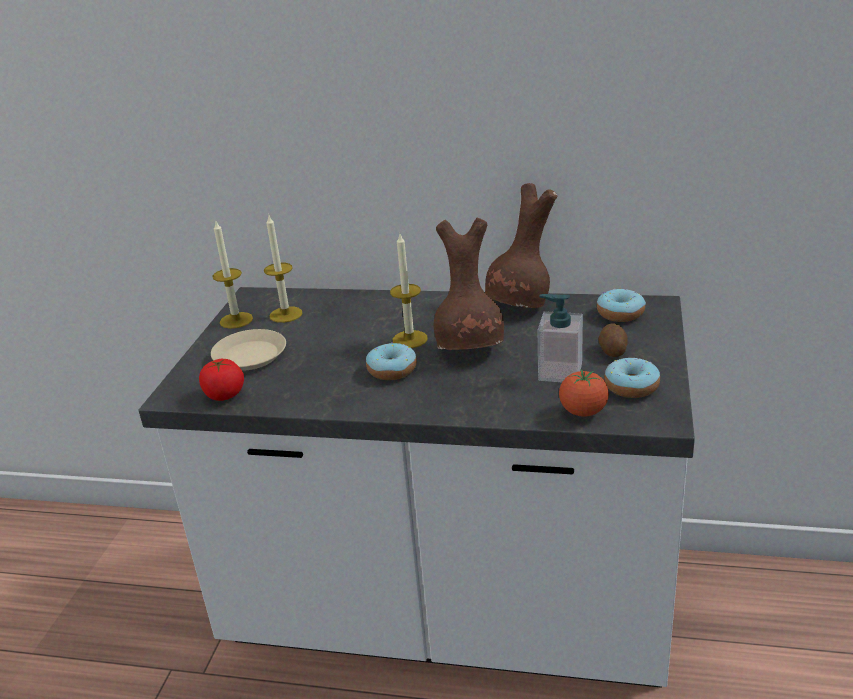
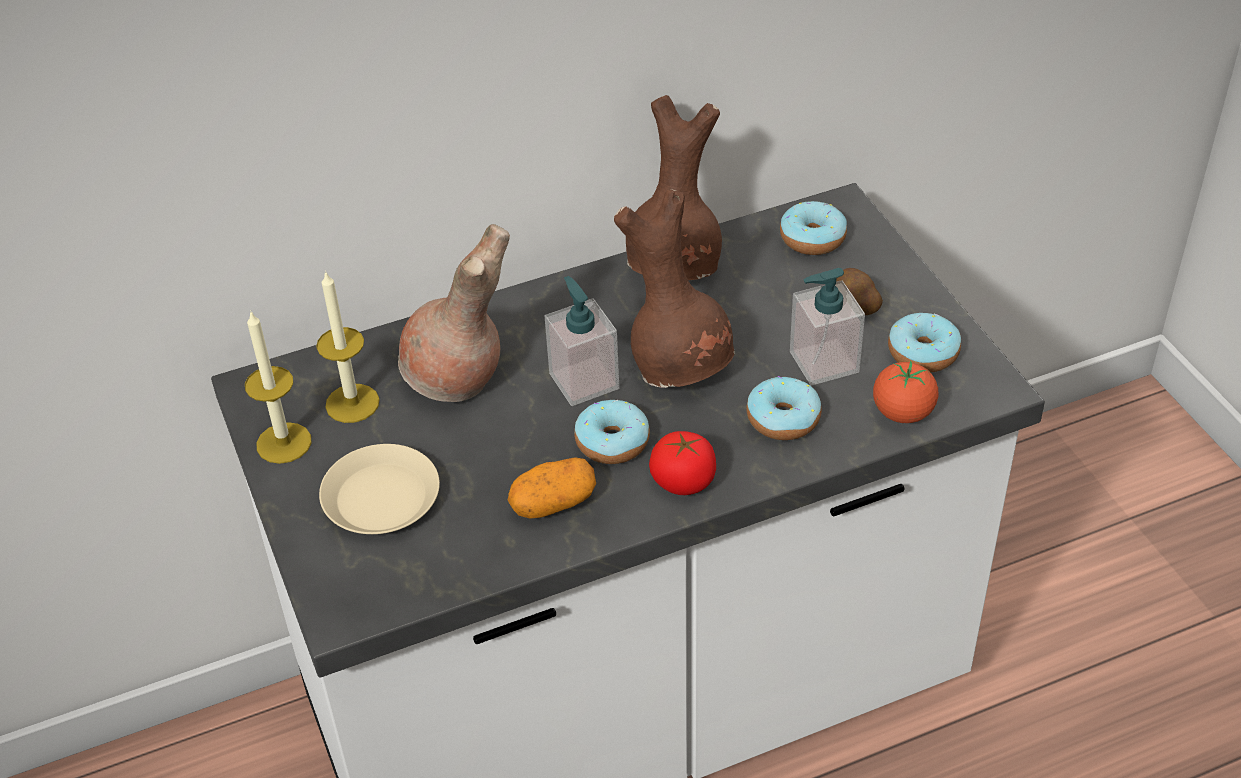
camera: 35 degrees left, 15 degrees up
tomato [199,359,244,401] -> tomato moved to [649,431,716,495]
candle [390,232,428,348] -> soap dispenser [545,276,619,406]
none -> brown vase [398,224,510,402]
none -> potato [507,457,596,519]
none -> donut [747,376,822,440]

